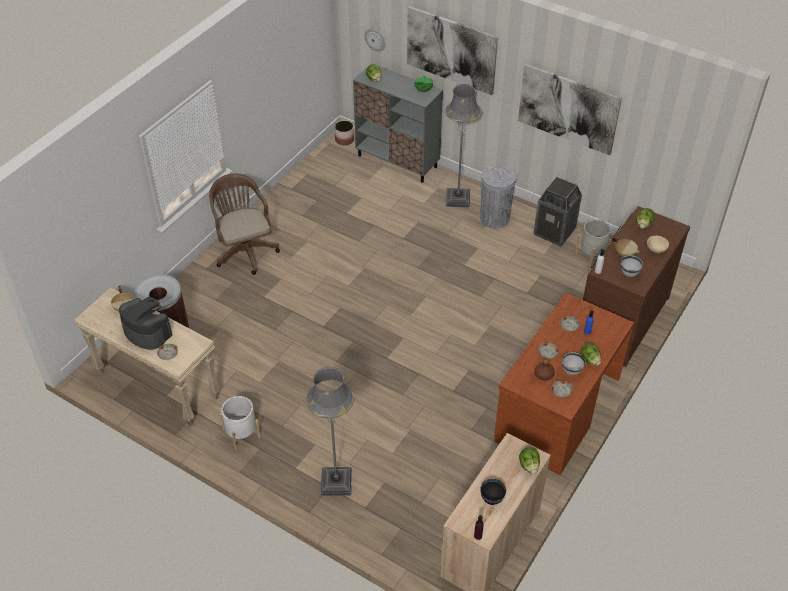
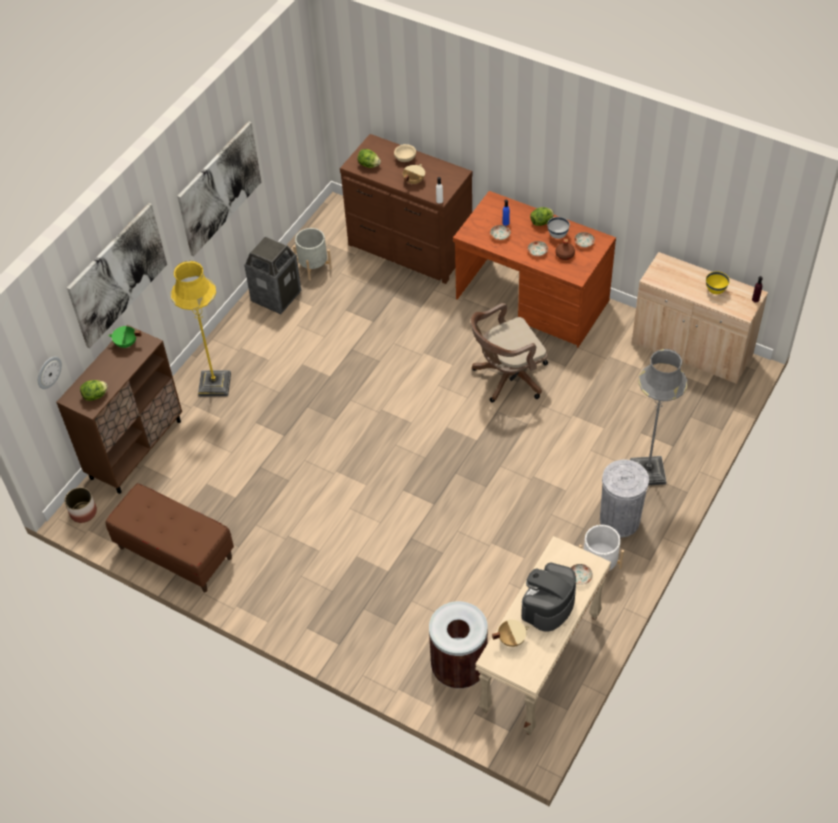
camera: 90 degrees left, 5 degrees up
brown office chair [209,173,280,275] -> brown office chair moved to [471,303,548,402]
grey cabinet [353,63,443,182] -> brown cabinet [56,325,182,494]
grey floor lamp [445,84,482,208] -> yellow floor lamp [171,261,231,396]
grey trash can [480,165,516,228] -> grey trash can moved to [600,460,649,538]
black bowl [480,479,506,505] -> yellow bowl [706,271,730,294]
lettuce [519,447,540,474] -> none
white bowl [621,255,643,277] -> none
none -> brown bench [105,483,234,592]

